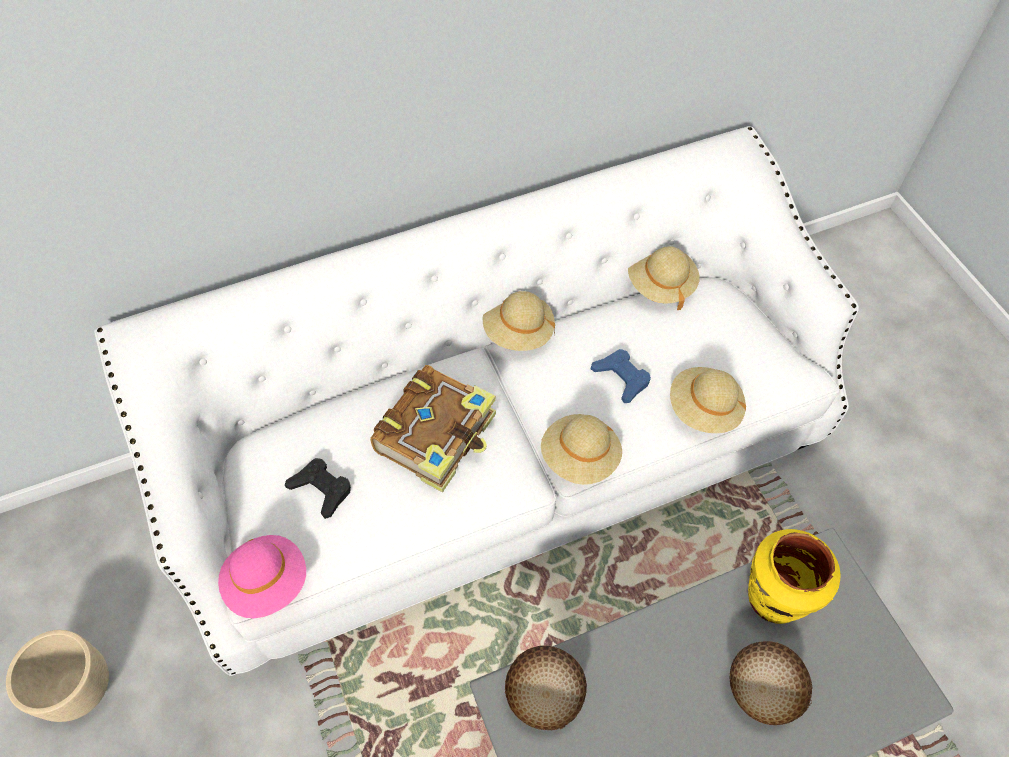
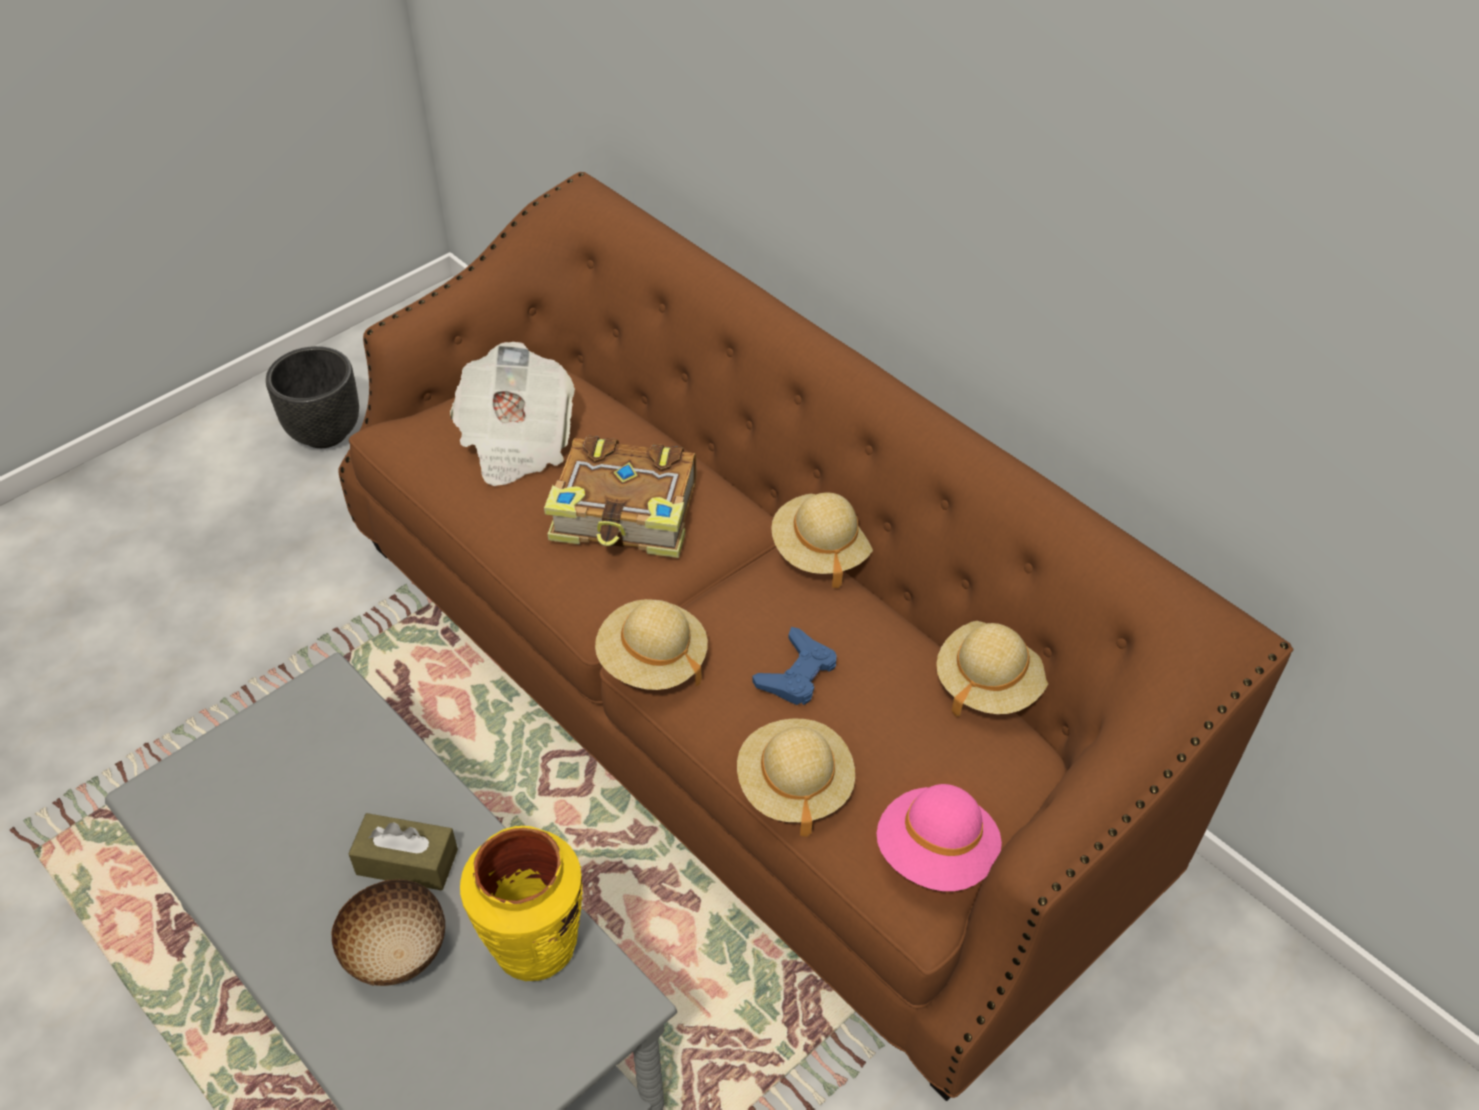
camera: 70 degrees right, 10 degrees down
beige planter [6,630,109,722] -> black planter [266,346,359,448]
white sofa [94,126,859,676] -> brown sofa [338,172,1293,1101]
pink hat [218,535,306,618] -> pink hat moved to [877,784,1002,891]
black game controller [284,458,351,519] -> newspaper [450,342,575,486]
bowl [505,645,587,730] -> none
none -> brown tissue box [348,813,458,891]

